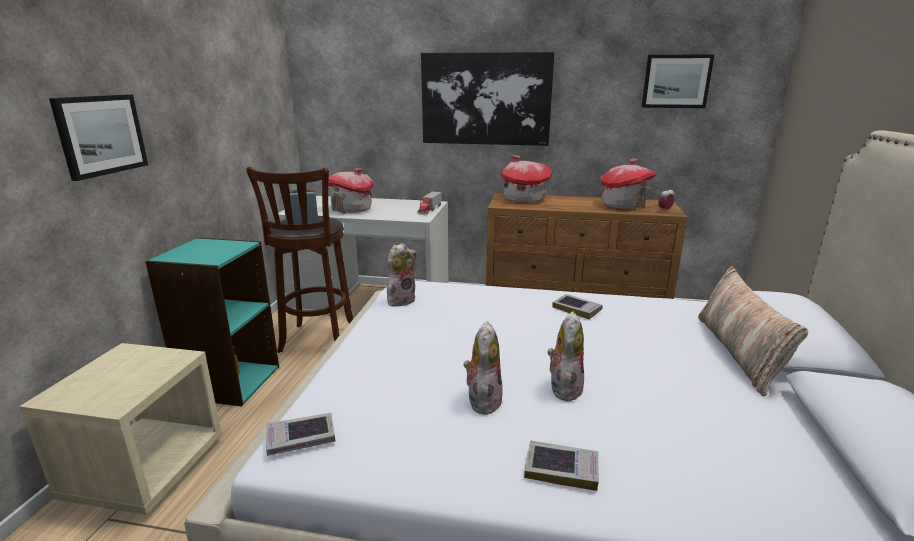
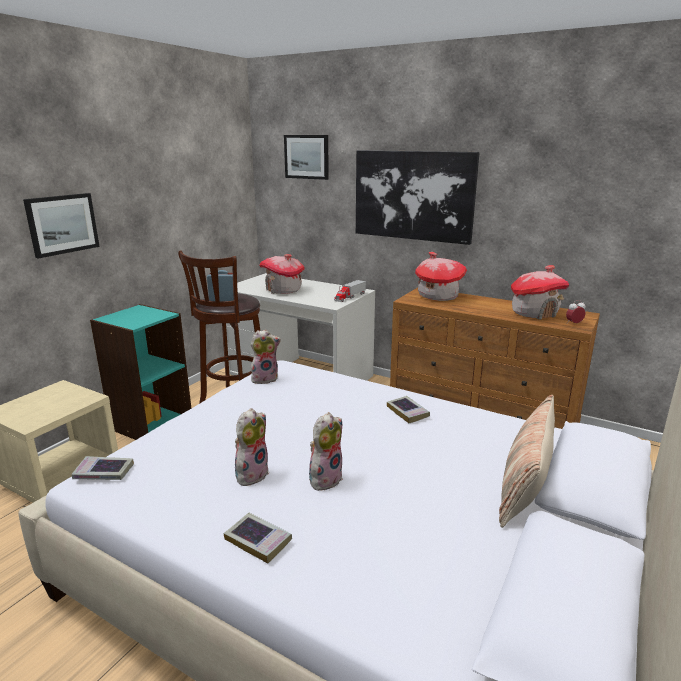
camera: 20 degrees right, 0 degrees up
picture [642,54,715,108] -> picture moved to [284,135,329,180]

